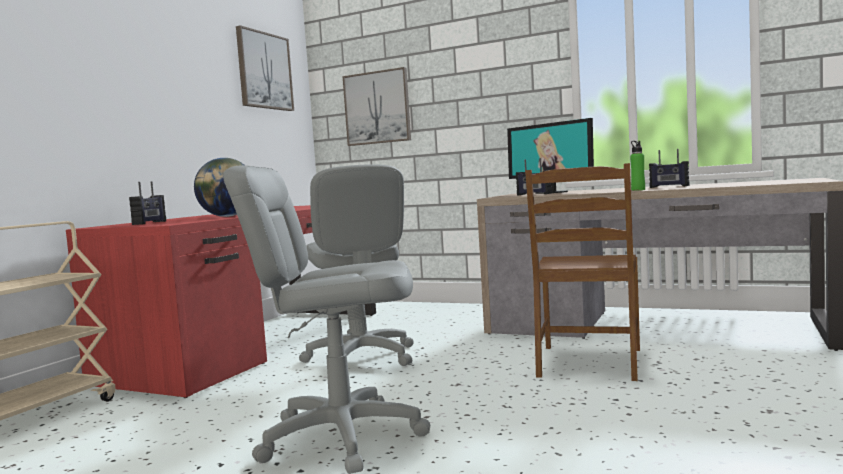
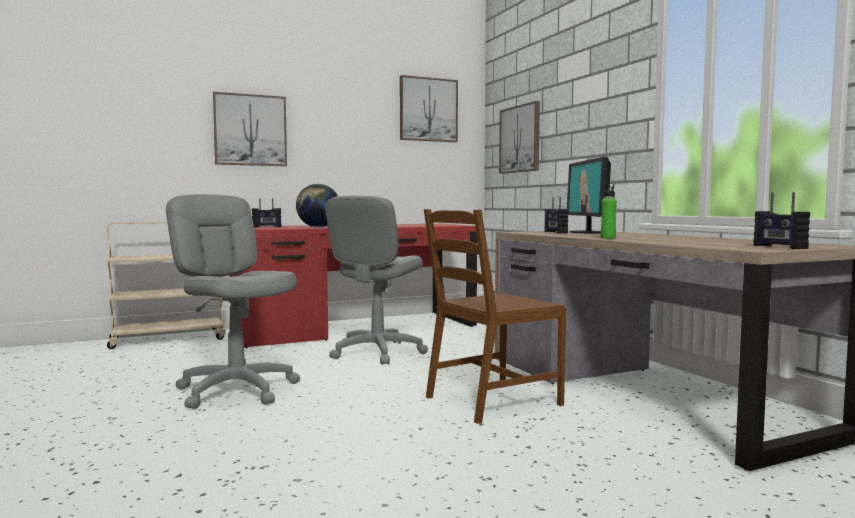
camera: 40 degrees right, 0 degrees up
radio [649,149,689,188] -> radio moved to [753,192,810,249]
none -> picture [213,92,287,166]

